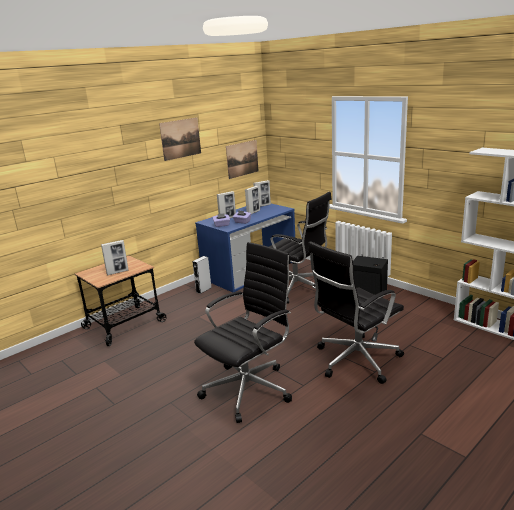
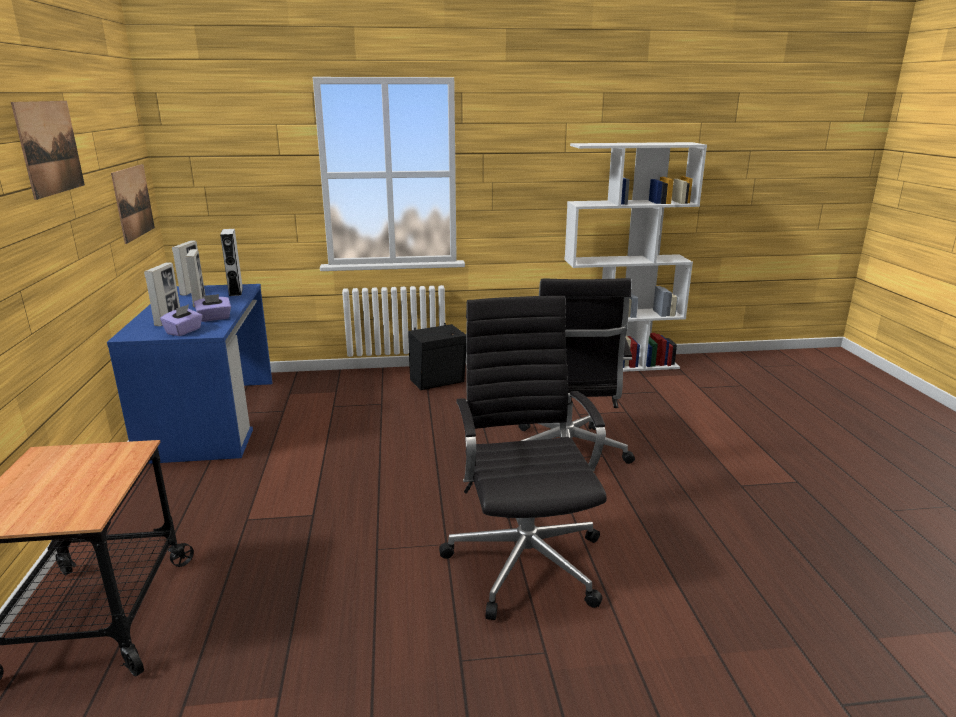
camera: 55 degrees left, 0 degrees up
picture frame [101,240,129,276] -> none
grey speaker [192,256,211,294] -> grey speaker moved to [220,229,243,296]
black office chair [269,192,332,304] -> none

